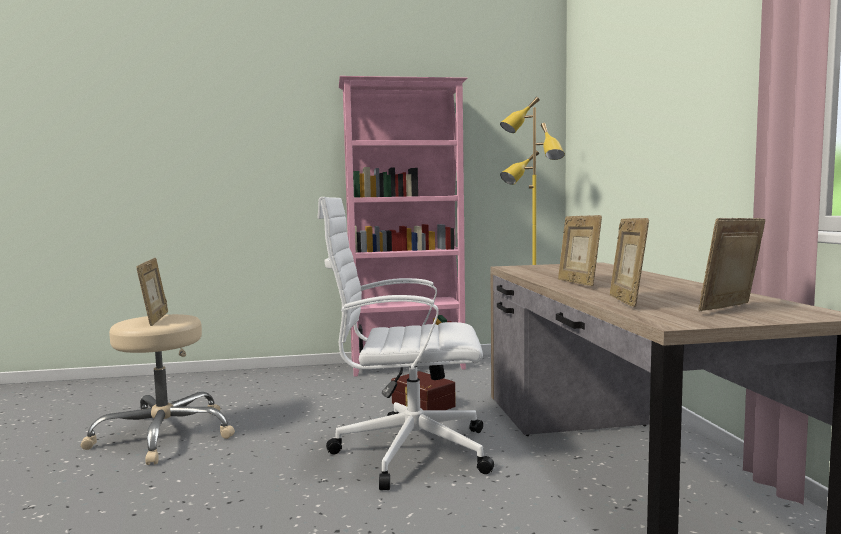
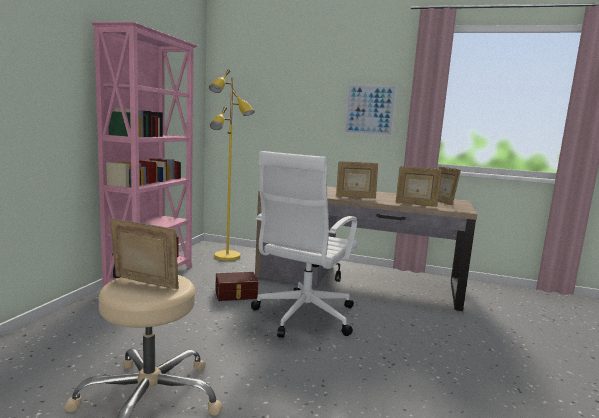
camera: 65 degrees left, 5 degrees up
none -> picture [344,84,397,136]

